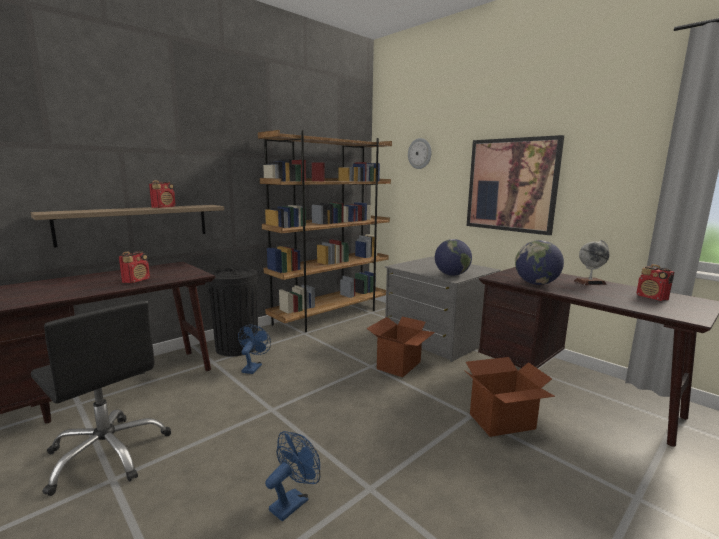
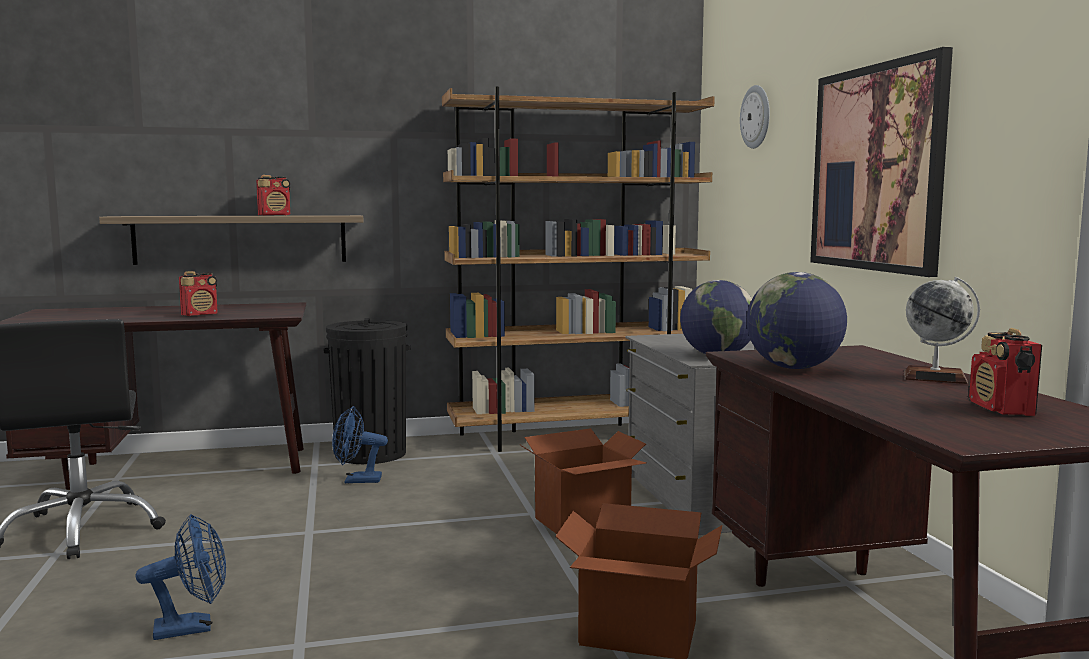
camera: 30 degrees right, 5 degrees down
blue fan [238,325,271,374] -> blue fan turned 135 degrees counterclockwise [332,406,388,483]

